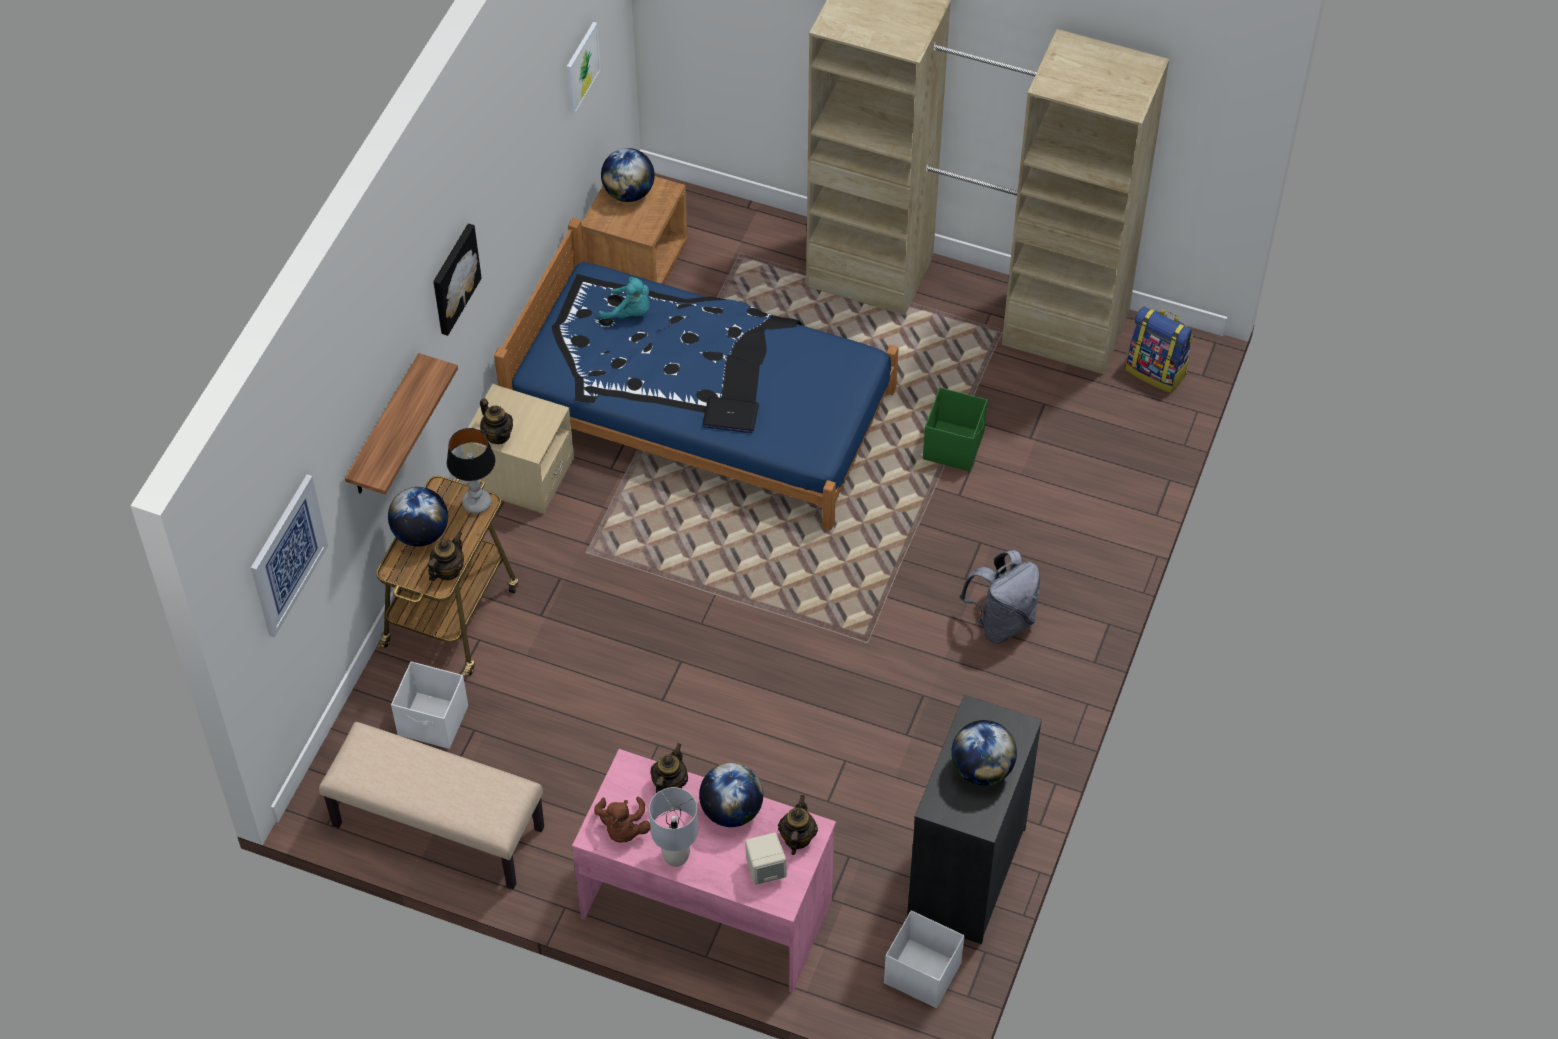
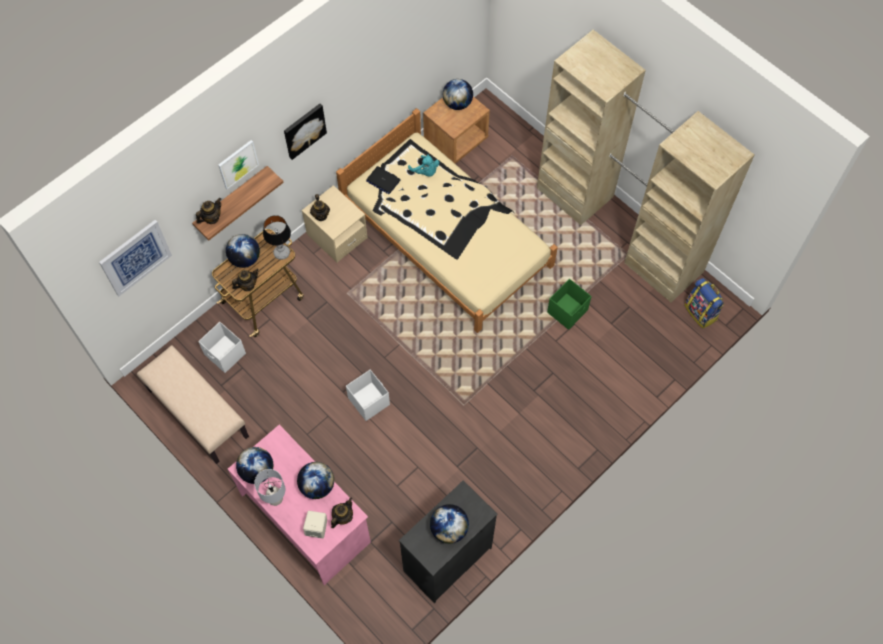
camera: 25 degrees right, 10 degrees up
blue bed [494,218,899,530] -> beige bed [336,108,558,333]
picture [567,22,601,114] -> picture moved to [218,140,259,189]
brown plush toy [594,796,651,843] -> globe [236,447,273,484]
teapot [650,743,688,793] -> teapot moved to [196,198,221,224]
laptop [702,397,759,433] -> laptop moved to [366,166,401,194]
white storage box [884,910,965,1008] -> white storage box moved to [346,369,390,421]
grey backpack [959,550,1040,644] -> none

